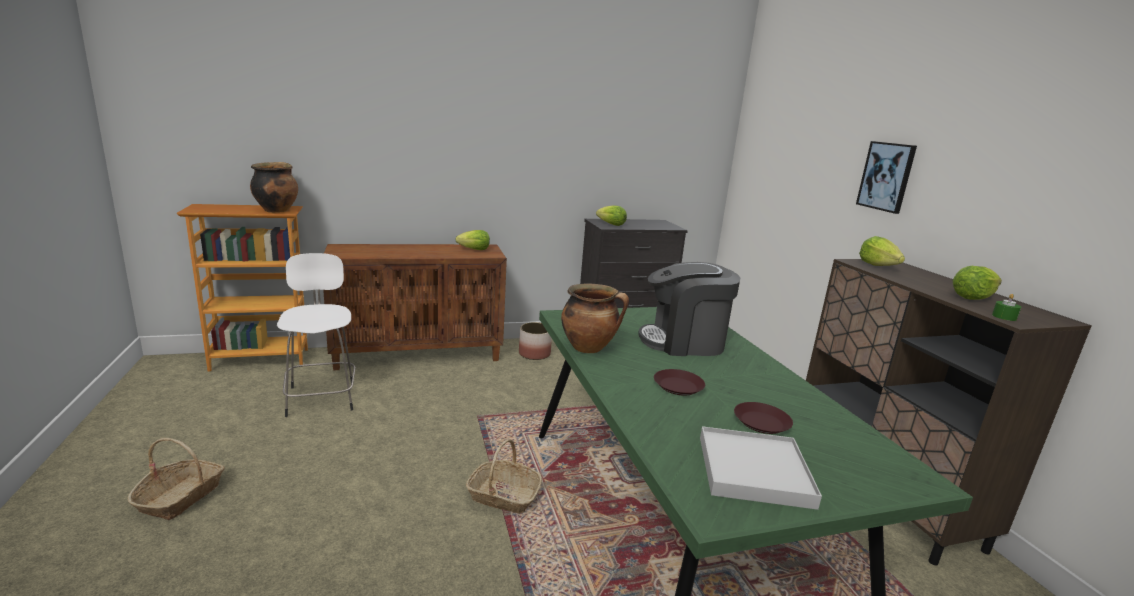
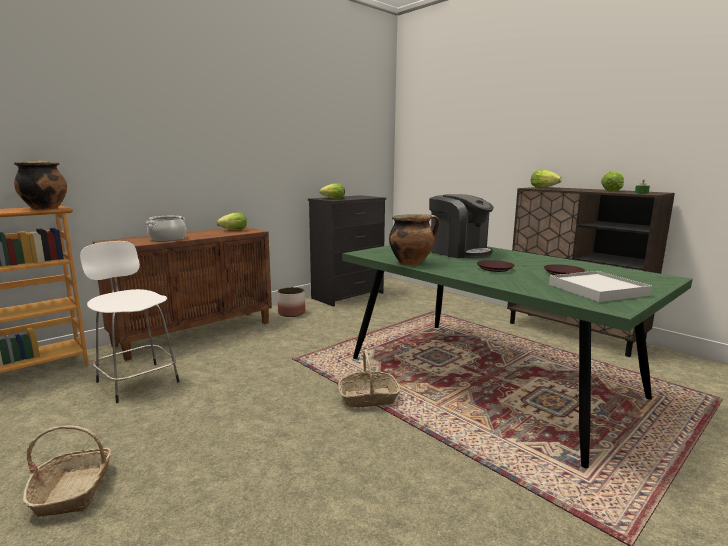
camera: 25 degrees left, 5 degrees down
coffee machine [638,262,740,356] -> coffee machine turned 105 degrees counterclockwise [429,194,494,258]
picture [856,141,917,214] -> none
none -> cooking pot [146,216,186,241]

